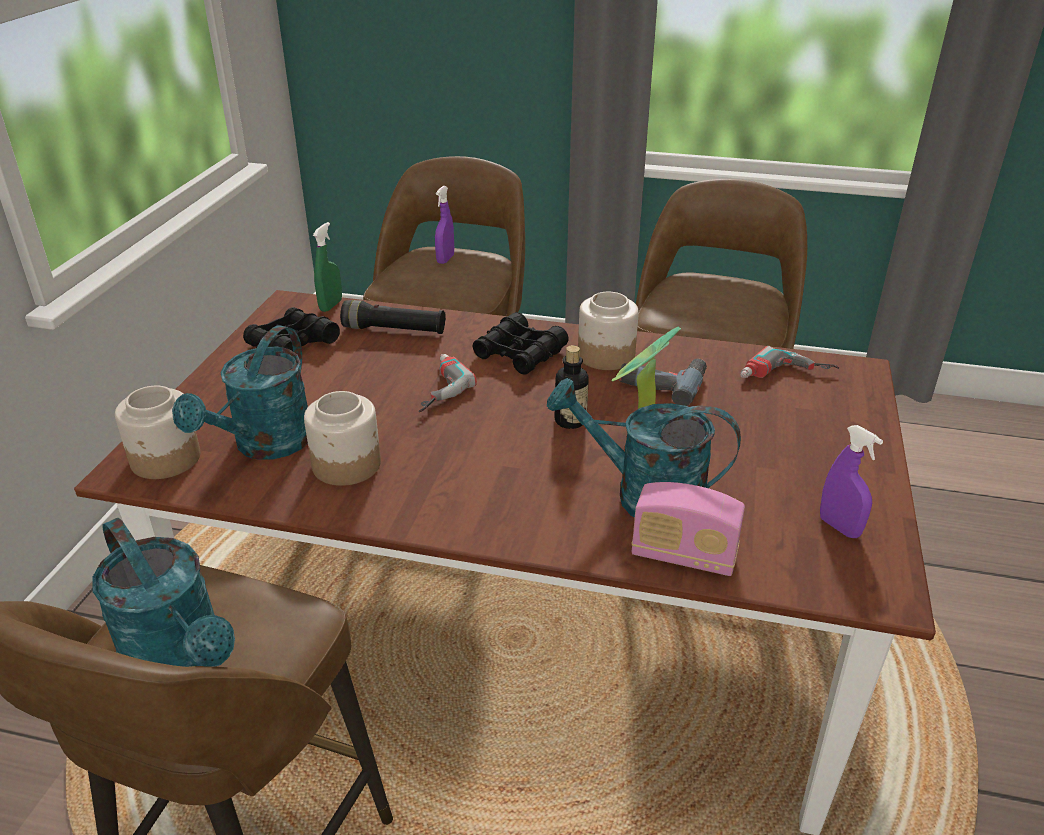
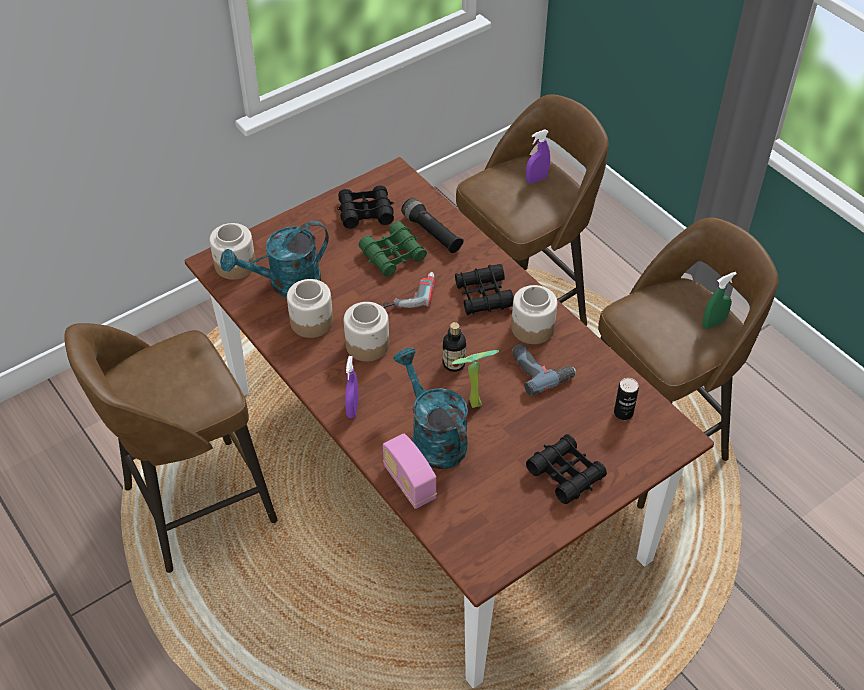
camera: 40 degrees right, 15 degrees up
turquoise watering can [93,518,235,667] -> none
green spray bottle [313,222,342,312] -> green spray bottle moved to [702,272,737,329]
power drill [741,346,839,378] -> can [614,378,639,420]
purple spray bottle [820,425,883,538] -> purple spray bottle moved to [345,356,359,418]
none -> jar [344,302,389,362]
none -> green binoculars [358,221,427,277]
none -> black binoculars [526,434,607,504]

